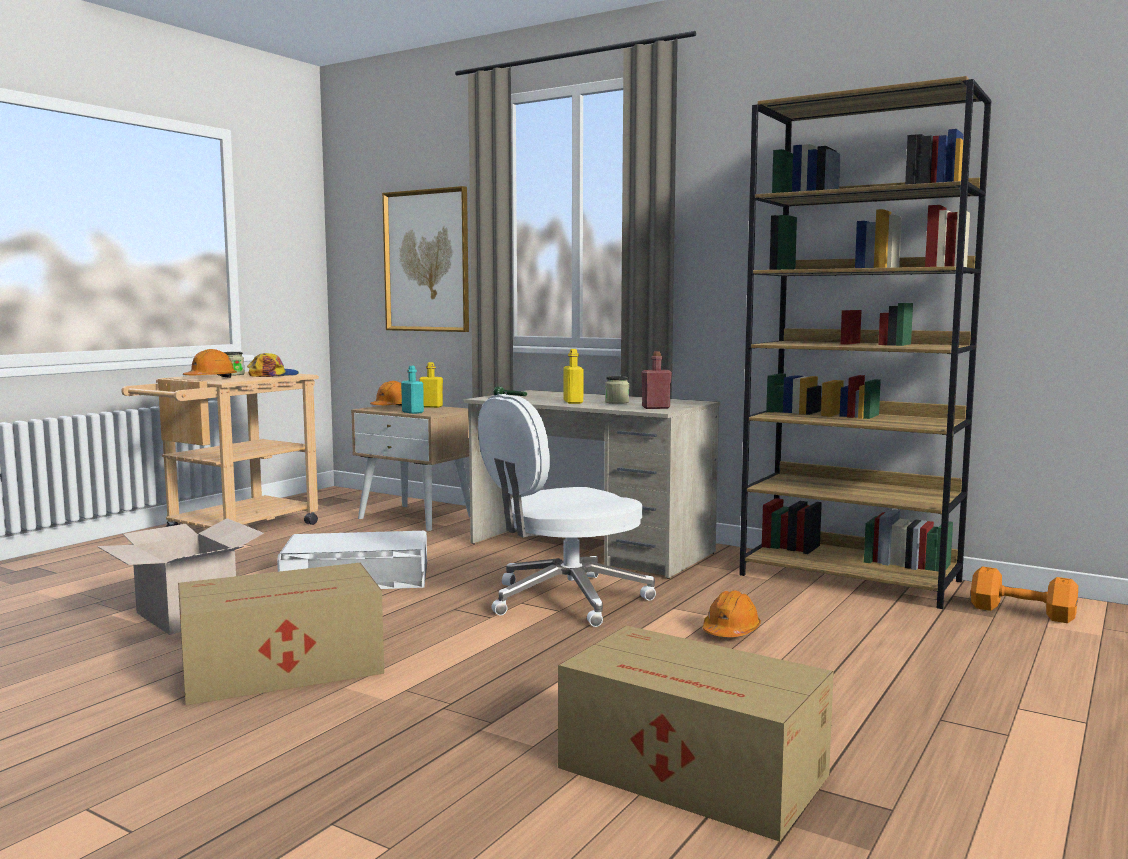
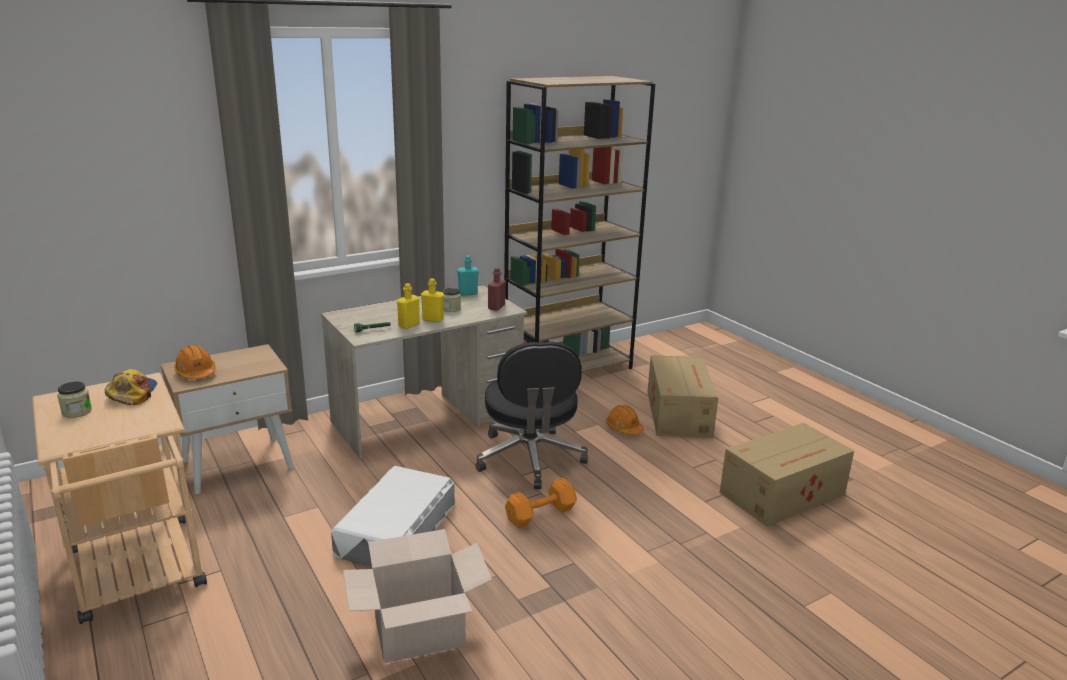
camera: 65 degrees left, 15 degrees up
cardboard box [178,563,384,705] -> cardboard box moved to [647,355,718,438]
orange hard hat [183,349,237,378] -> none
picture [382,186,469,332] -> none
turquoise bottle [401,366,424,414] -> turquoise bottle moved to [457,256,479,296]
yellow bottle [419,362,443,408] -> yellow bottle moved to [397,283,420,329]
white office chair [478,394,656,627] -> black office chair [476,342,588,489]
orange dumbbell [971,566,1078,623] -> orange dumbbell moved to [505,478,577,528]

